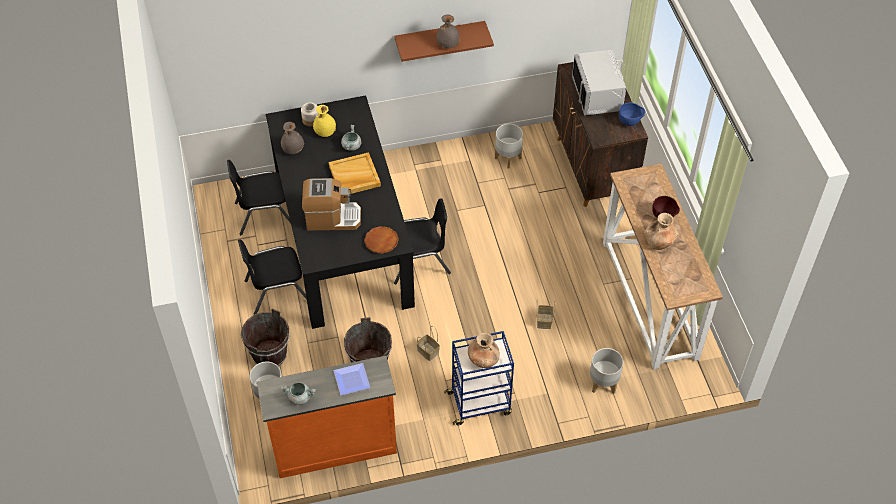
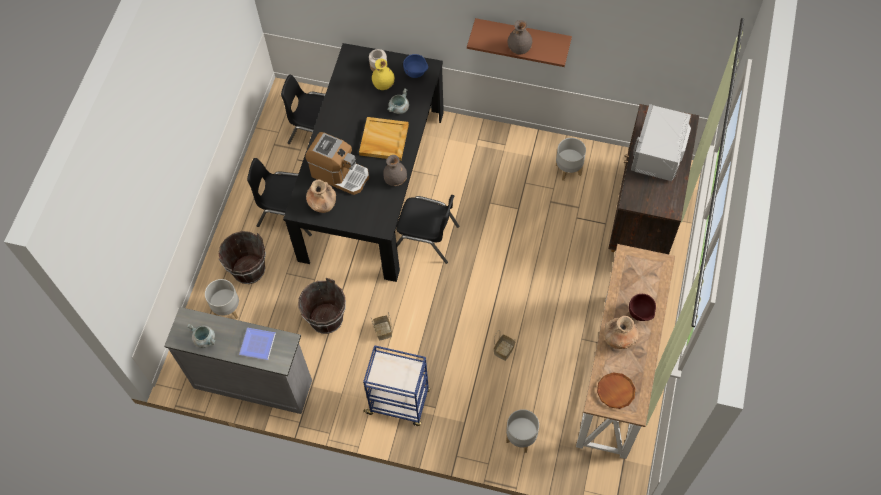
camera: 30 degrees right, 10 degrees up
orange dresser [257,356,397,478] -> grey dresser [164,307,312,414]
grey vase [281,122,304,154] -> grey vase moved to [383,155,407,186]
brown plate [364,226,399,254] -> brown plate moved to [597,372,635,409]
brown vase [468,333,500,368] -> brown vase moved to [306,179,336,213]
blue bowl [619,103,645,126] -> blue bowl moved to [403,54,428,78]

